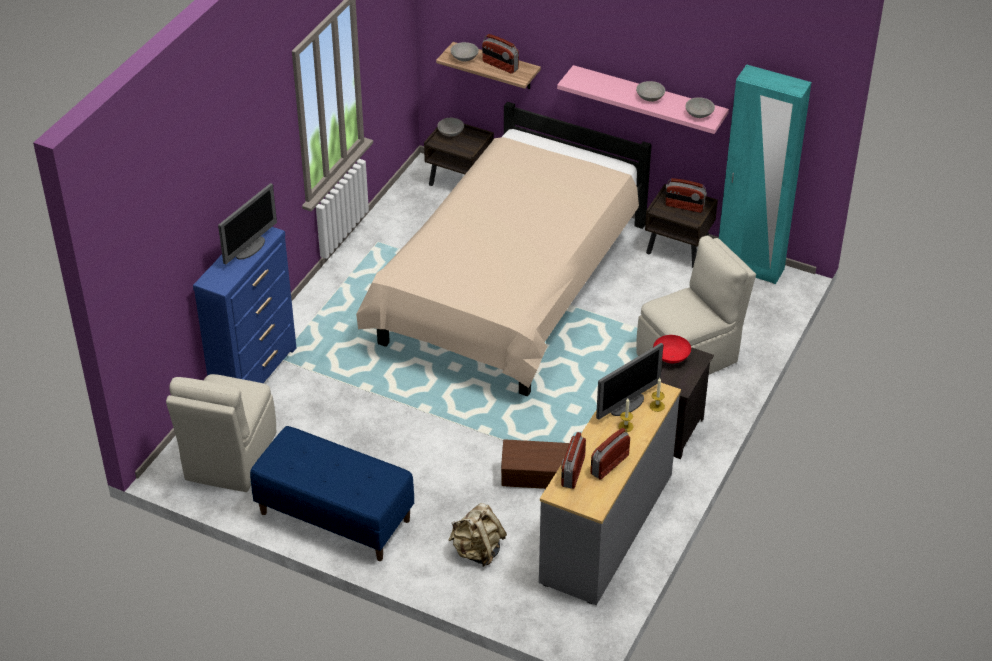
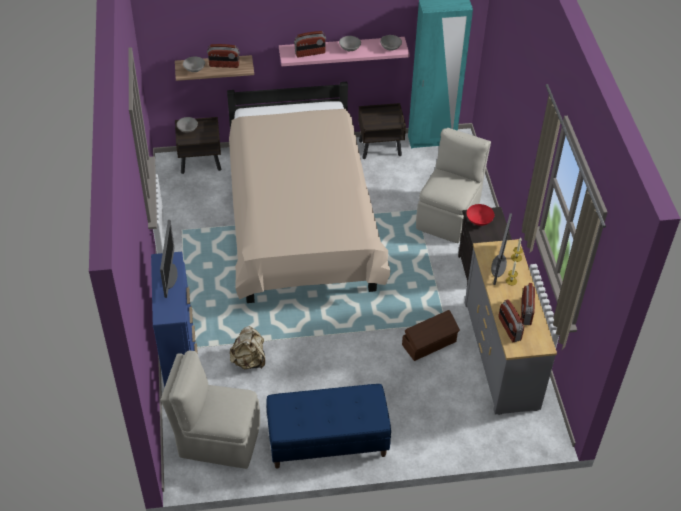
camera: 35 degrees left, 5 degrees up
beige chair [166,374,276,492] -> beige chair turned 120 degrees clockwise [161,351,260,469]
beige backpack [449,503,507,567] -> beige backpack moved to [230,326,265,370]
radio [665,178,707,213] -> radio moved to [294,31,326,57]

